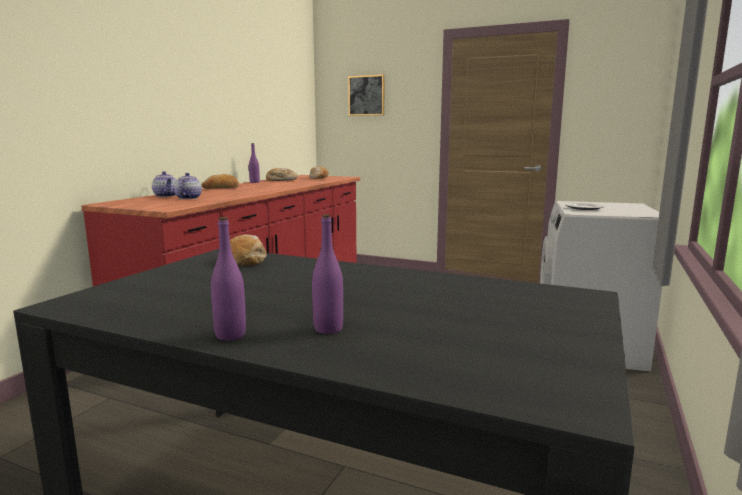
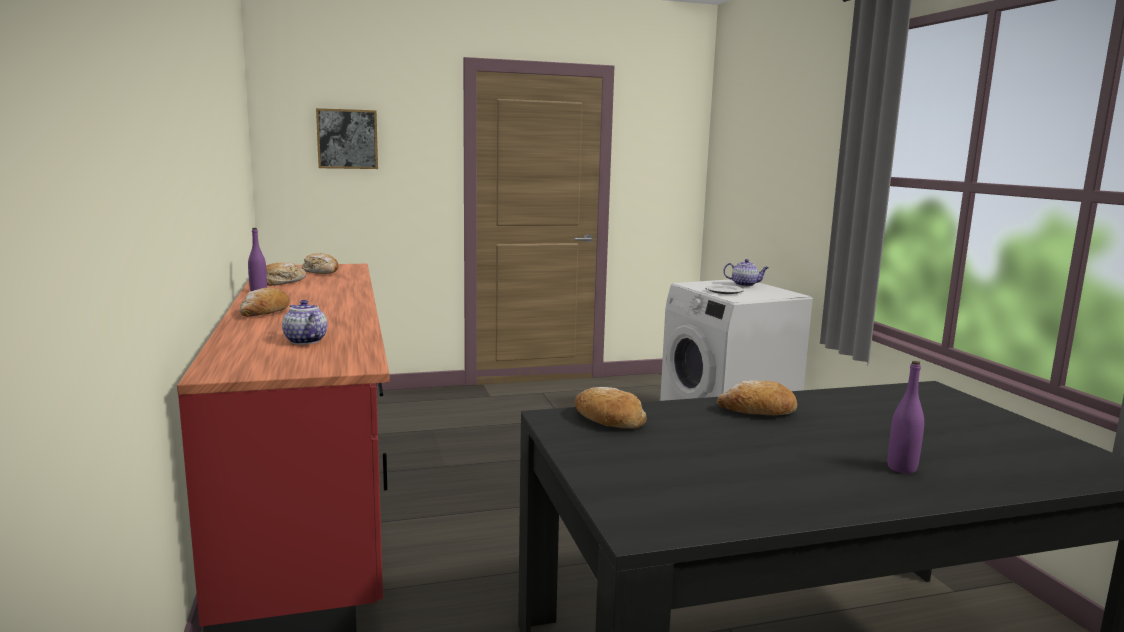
camera: 40 degrees left, 0 degrees up
teapot [152,171,177,197] -> teapot moved to [723,259,769,286]
purple bottle [211,217,246,341] -> none
none -> bread [717,380,797,415]

